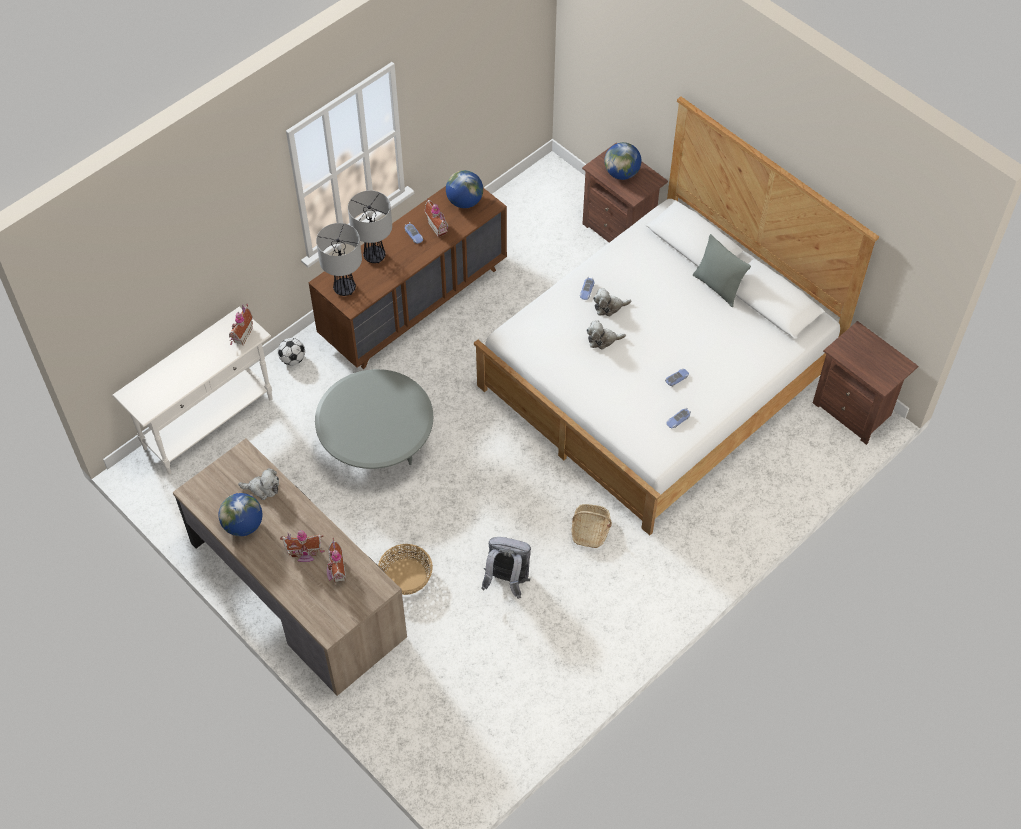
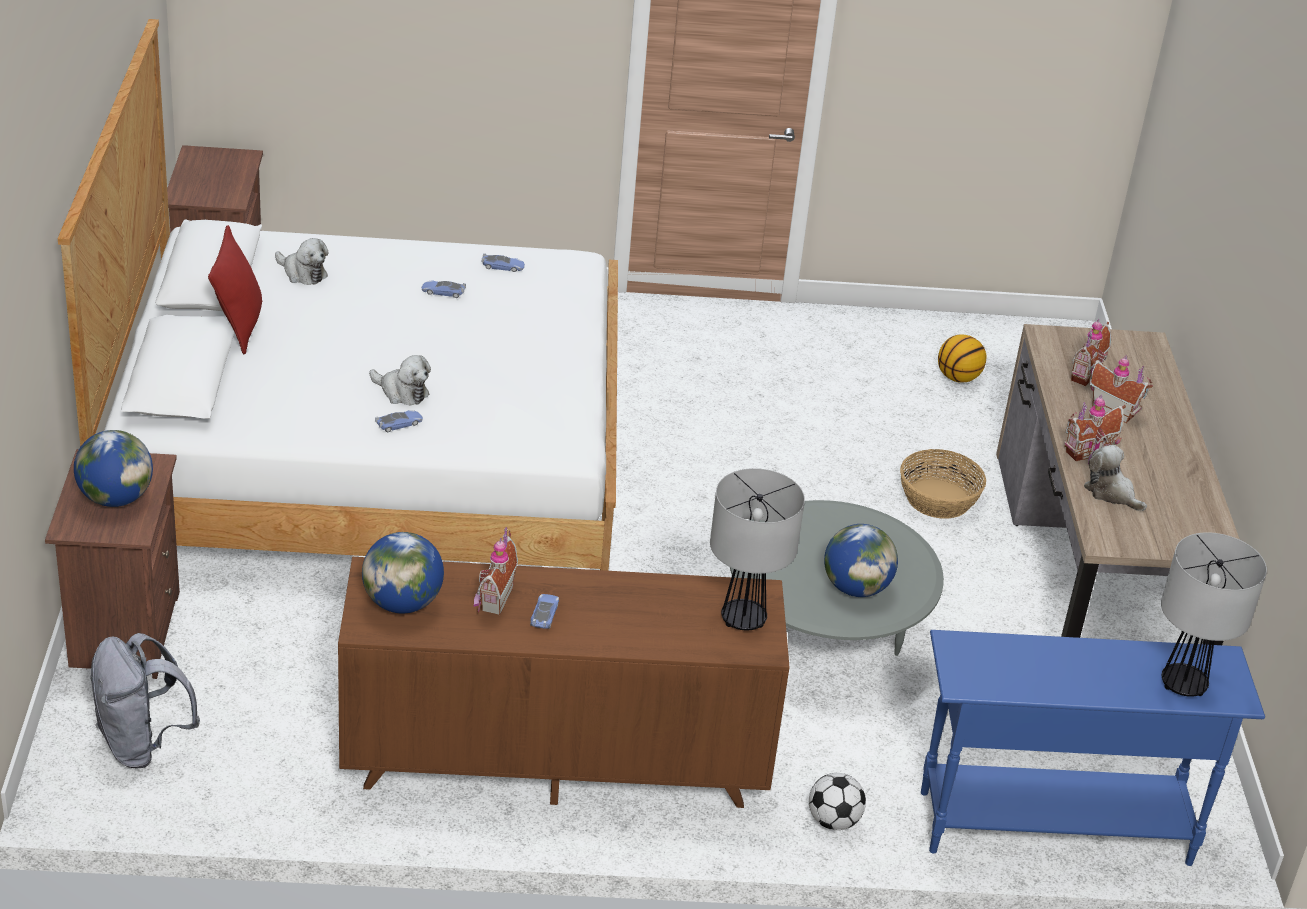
camera: 140 degrees left, 20 degrees down
white console table [112,307,273,475] -> blue console table [921,630,1265,866]
globe [219,493,262,536] -> globe moved to [824,524,898,597]
toy house [229,304,253,345] -> toy house moved to [1064,394,1126,464]
table lamp [348,190,392,263] -> table lamp moved to [1161,532,1267,697]
grey backpack [481,537,531,599] -> grey backpack moved to [90,633,200,768]
basket [571,504,612,548] -> none
plush toy [586,320,626,350] -> plush toy moved to [275,238,329,285]
grey pillow [693,234,751,307] -> red pillow [208,225,262,354]
none -> basketball [938,334,986,383]

